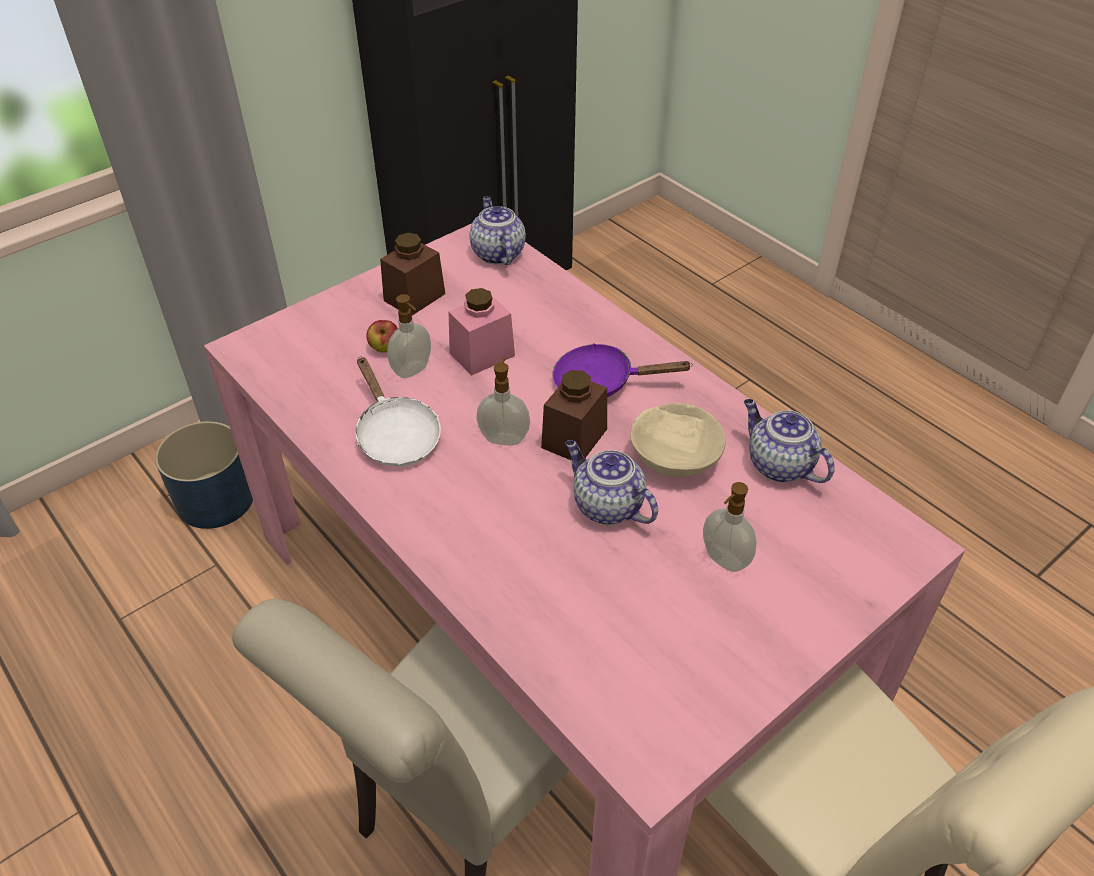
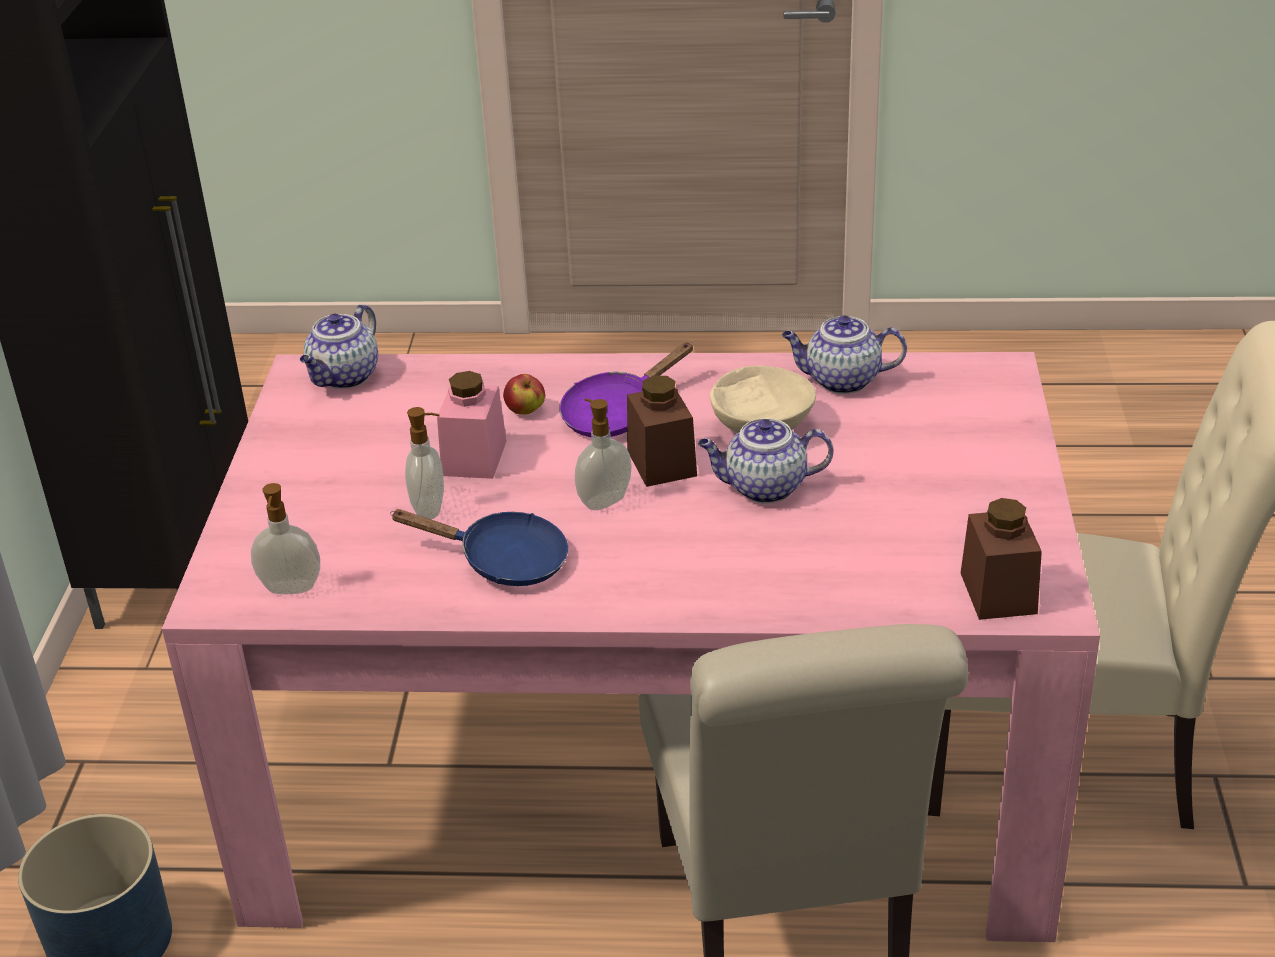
camera: 45 degrees left, 10 degrees down
white frying pan [356,357,441,467] -> blue frying pan [390,509,568,586]
apple [366,320,398,353] -> apple moved to [503,374,545,415]
brown jar [380,233,445,316] -> brown jar moved to [961,498,1042,620]
teapot [469,196,526,265] -> teapot turned 90 degrees counterclockwise [300,304,378,389]
soap dispenser [703,482,757,572] -> soap dispenser moved to [251,483,320,594]

